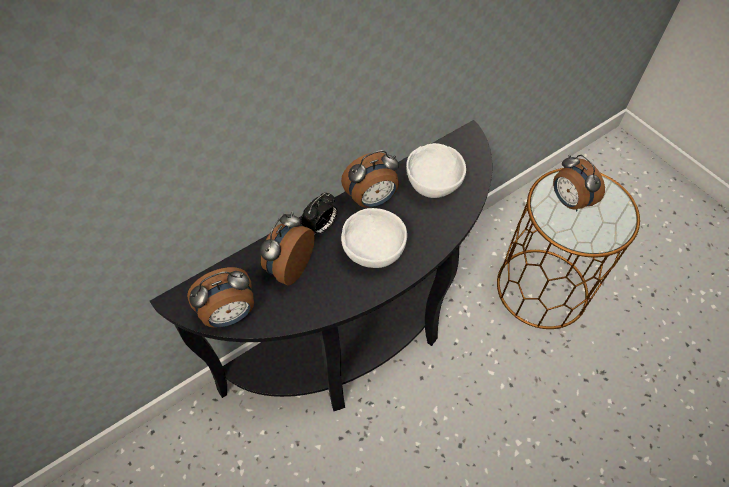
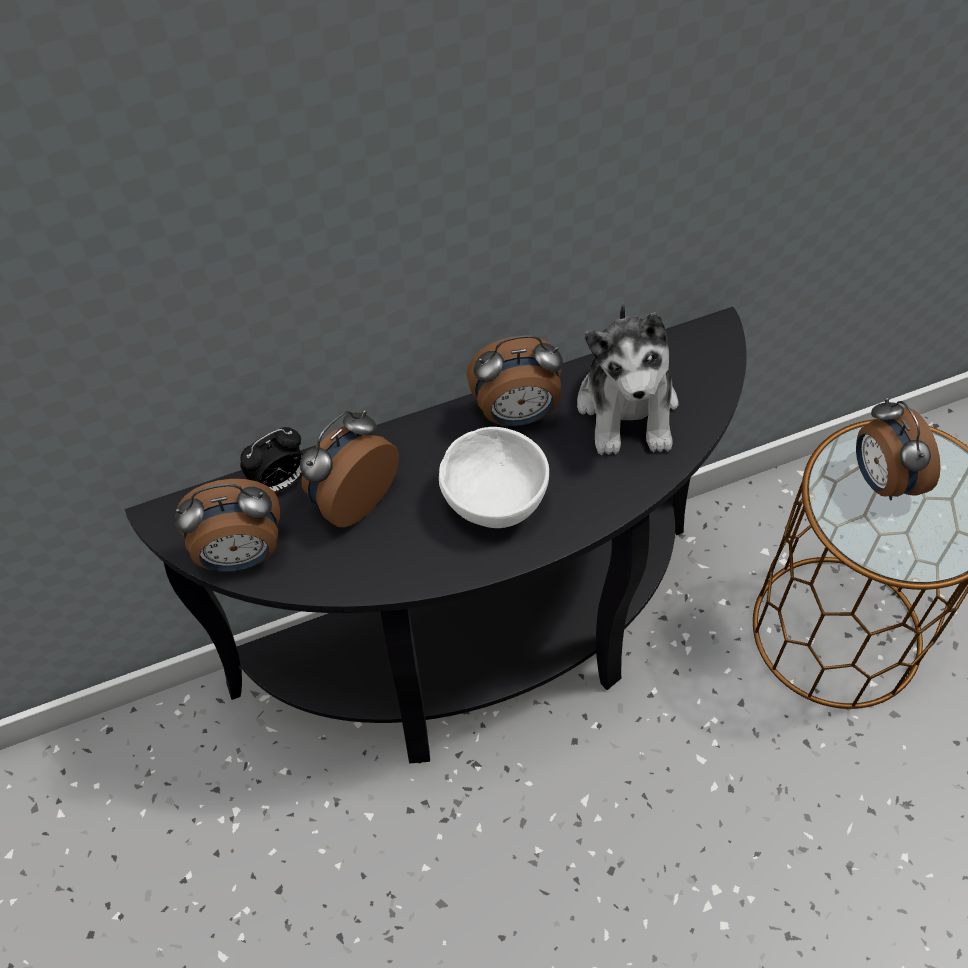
camera: 15 degrees right, 0 degrees up
alarm clock [301,193,338,235] -> alarm clock moved to [240,427,303,494]
white bowl [406,143,466,198] -> plush toy [577,302,678,455]

